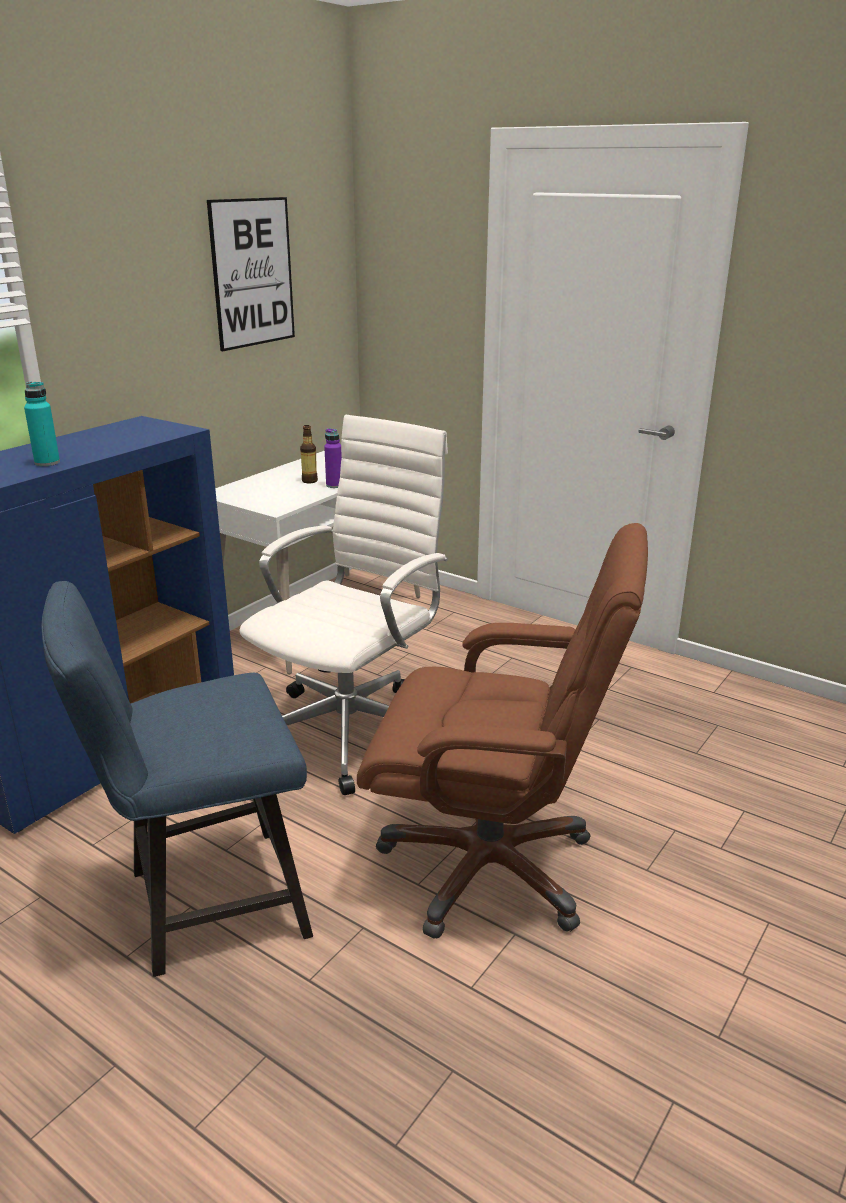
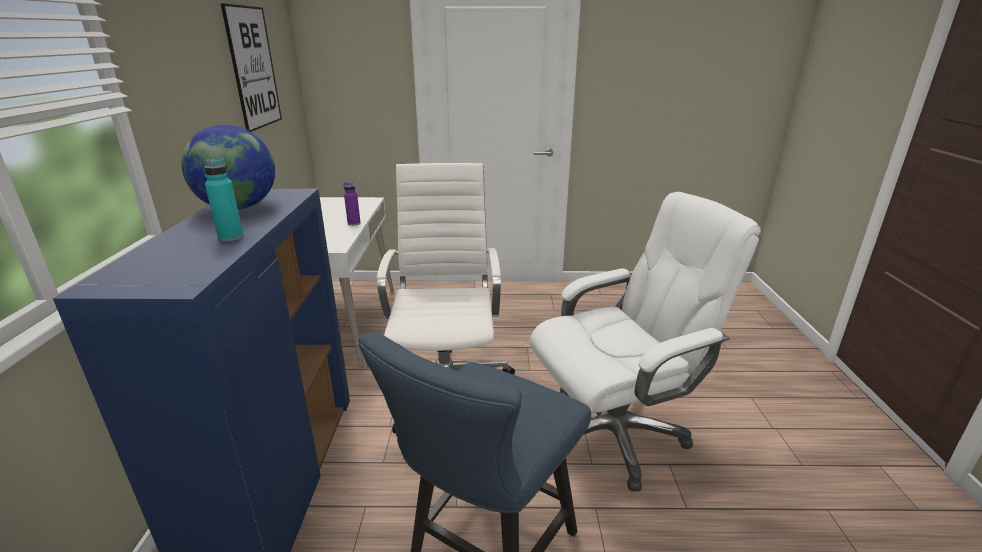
camera: 35 degrees left, 0 degrees up
bottle [300,425,318,483] -> none
brown office chair [357,523,648,939] -> white office chair [530,192,761,492]
none -> globe [181,125,275,210]

